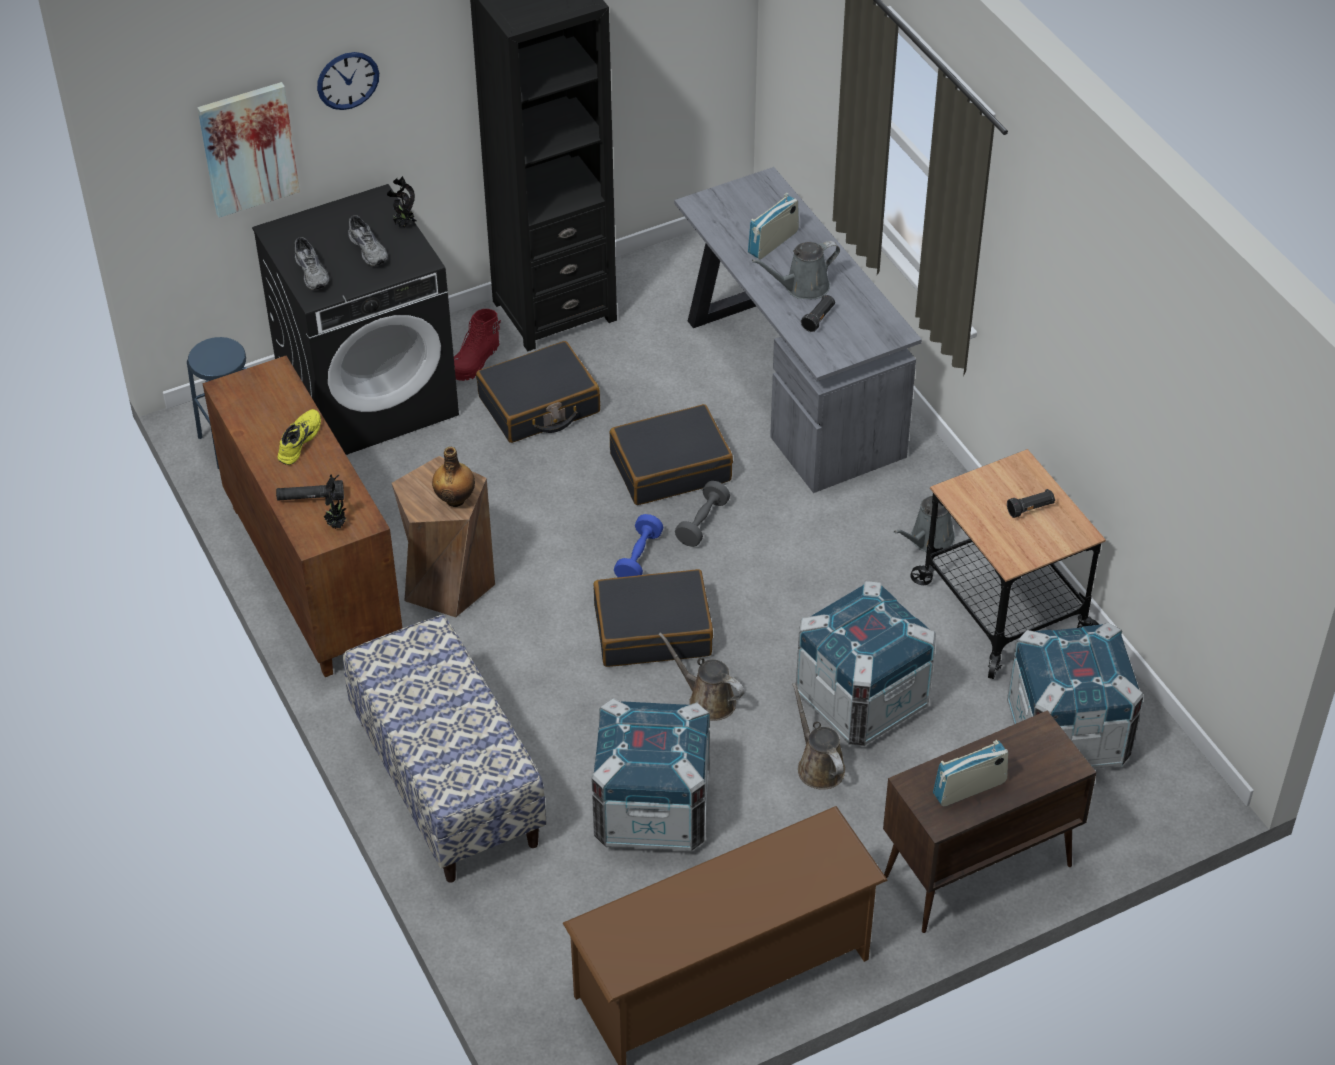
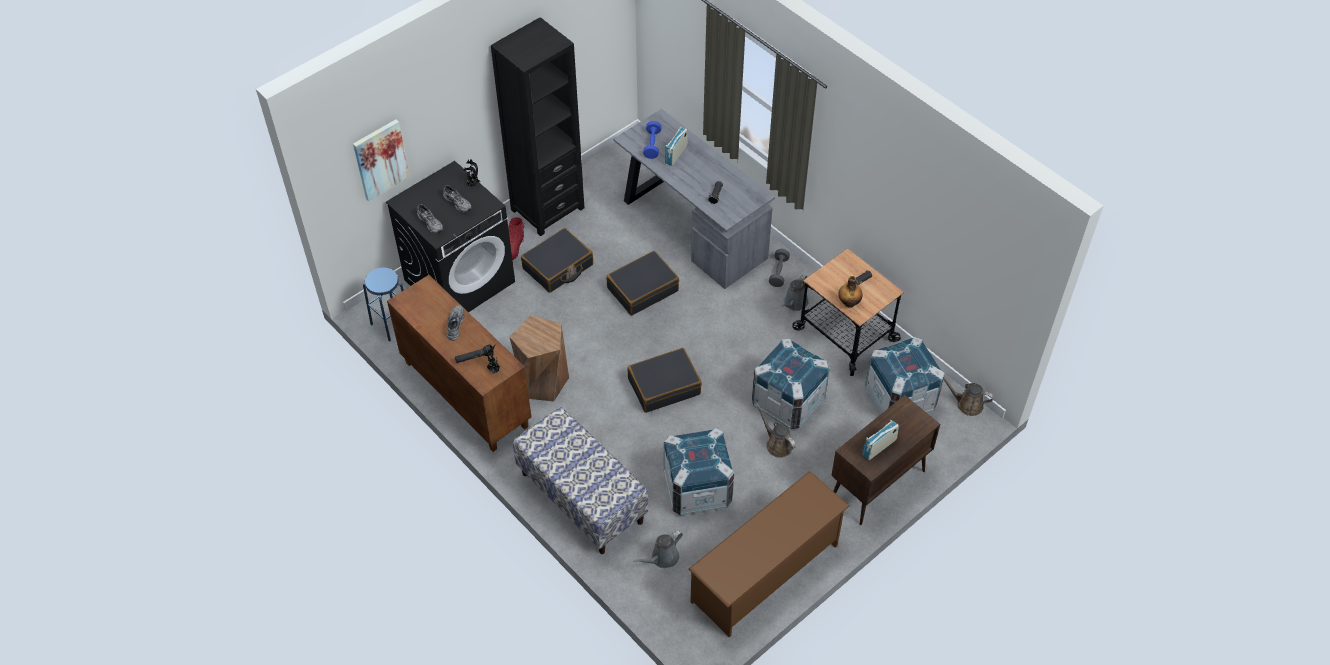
camera: 15 degrees left, 5 degrees up
yellow shoe [278,409,321,465] -> grey shoe [447,305,464,341]
wall clock [317,52,379,110] -> none
bottle [432,447,475,507] -> bottle moved to [838,276,863,308]
blue dumbbell [614,514,663,577] -> blue dumbbell moved to [643,121,661,159]
brown watering can [658,632,745,721] -> brown watering can moved to [943,378,994,416]
grey dumbbell [675,481,730,547] -> grey dumbbell moved to [769,249,790,287]
grey watering can [752,241,840,299] -> grey watering can moved to [633,530,683,568]

